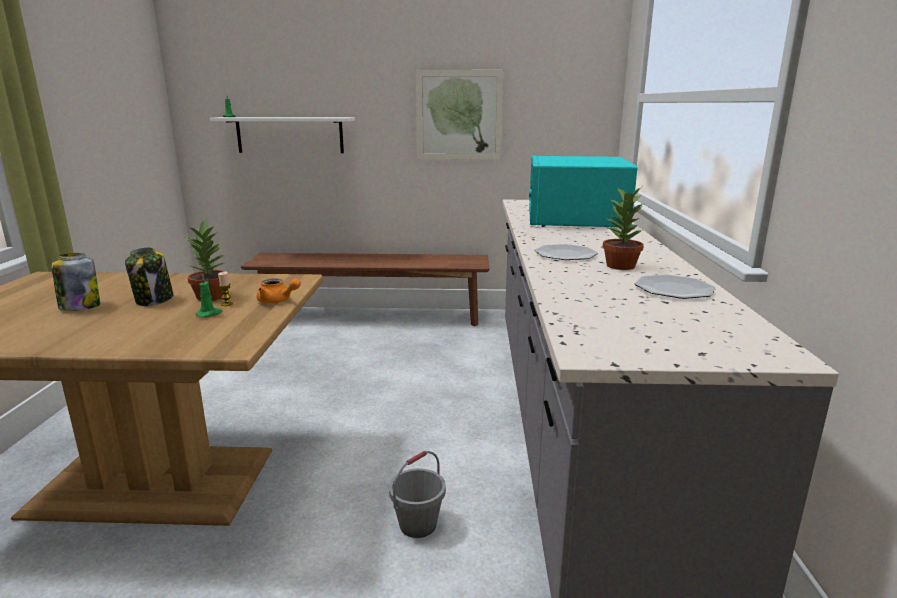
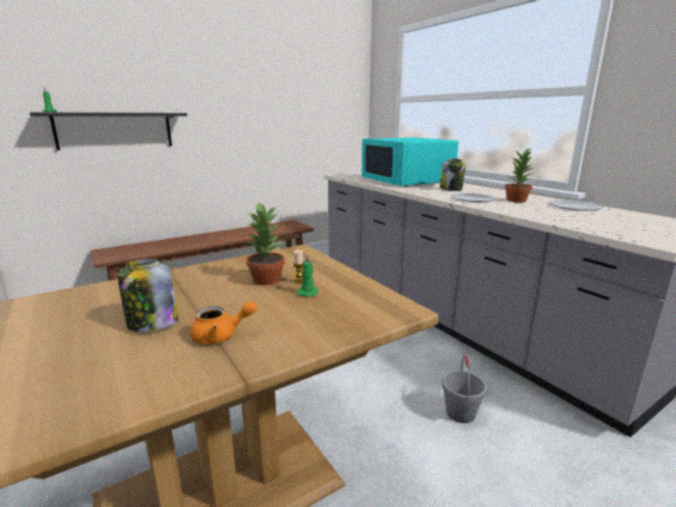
camera: 35 degrees left, 0 degrees up
jar [125,247,173,306] -> jar moved to [440,158,466,191]
white shelf [210,117,355,153] -> black shelf [30,112,187,150]
orange teapot [256,278,301,304] -> orange teapot moved to [190,301,257,344]
picture [416,70,504,160] -> none

